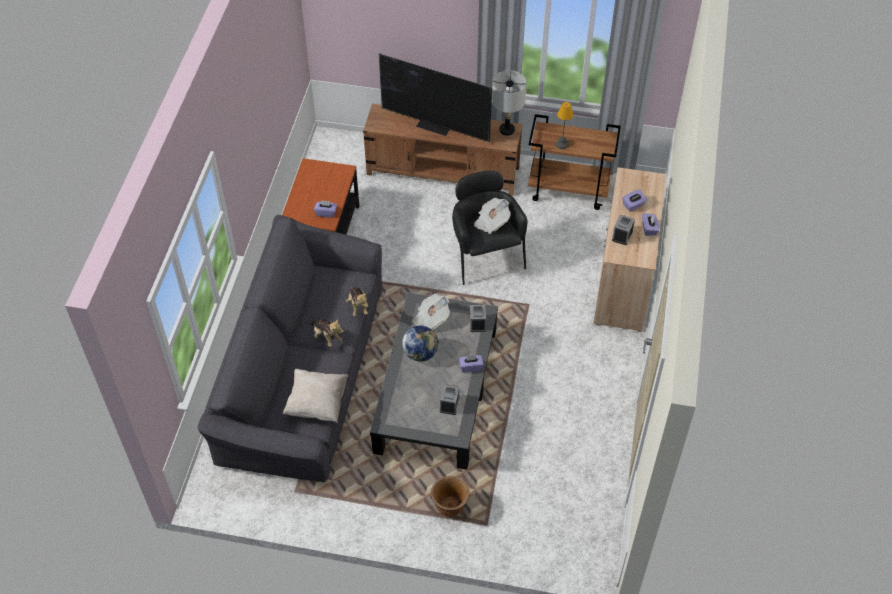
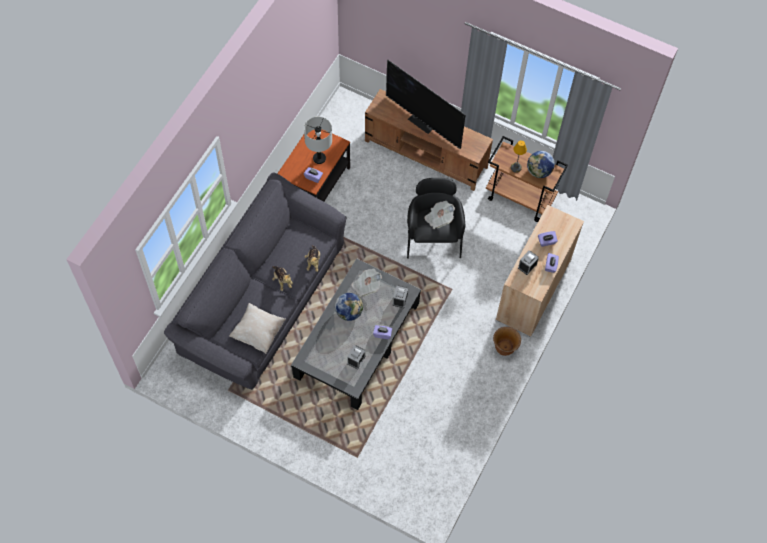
camera: 15 degrees right, 10 degrees up
brown planter [431,476,470,517] -> brown planter moved to [493,327,521,356]
grey table lamp [492,70,527,136] -> grey table lamp moved to [304,117,332,164]
none -> globe [527,151,555,178]

